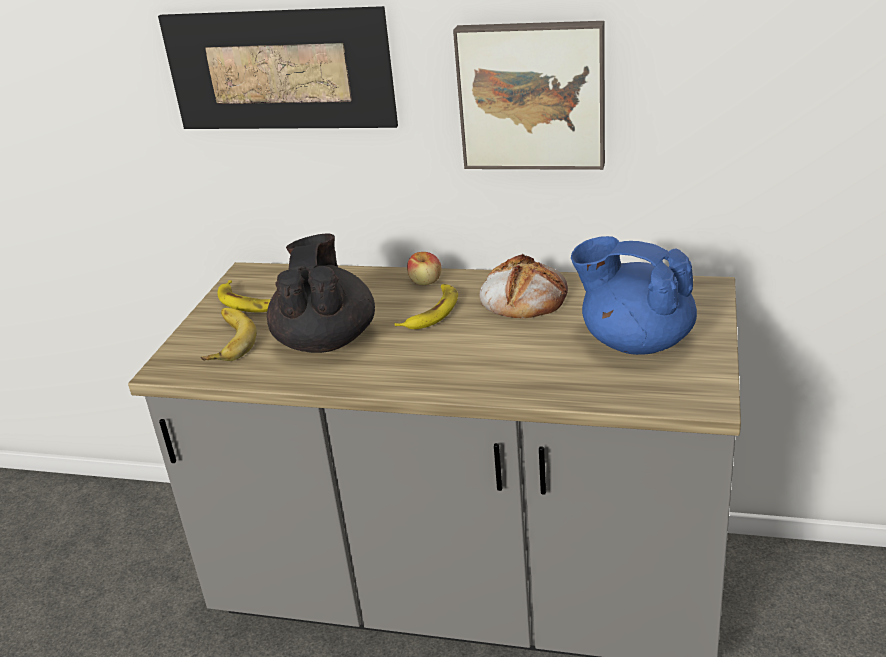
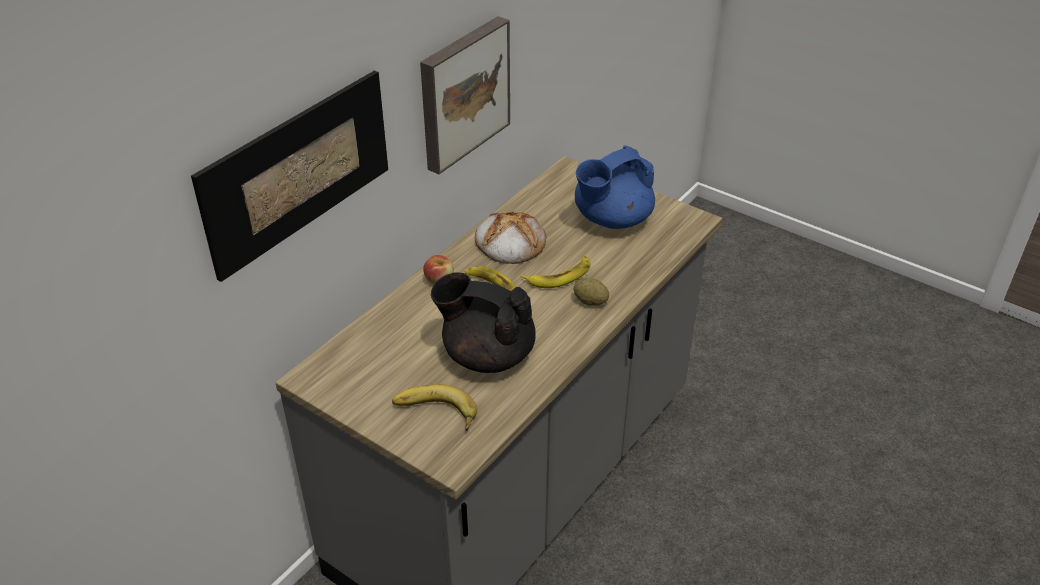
camera: 70 degrees left, 10 degrees up
banana [217,280,271,312] -> banana moved to [521,256,591,288]
none -> potato [574,278,609,306]

